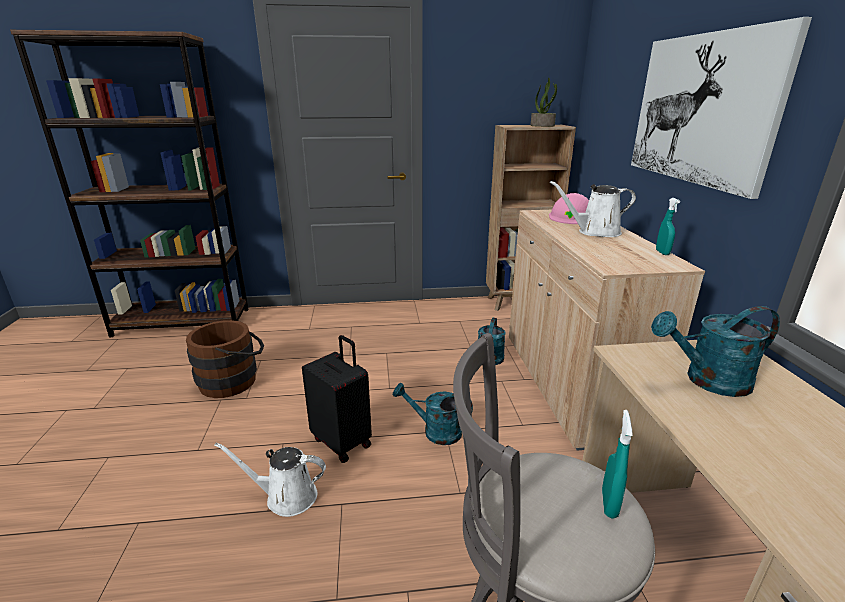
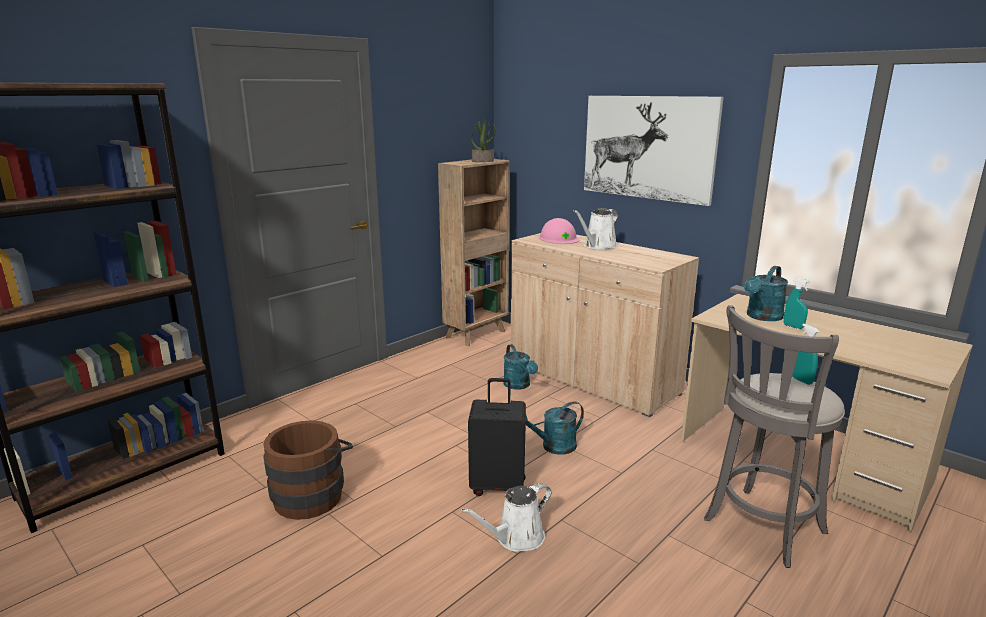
camera: 40 degrees left, 5 degrees down
turquoise spray bottle [656,198,680,255] -> turquoise spray bottle moved to [784,278,810,329]

